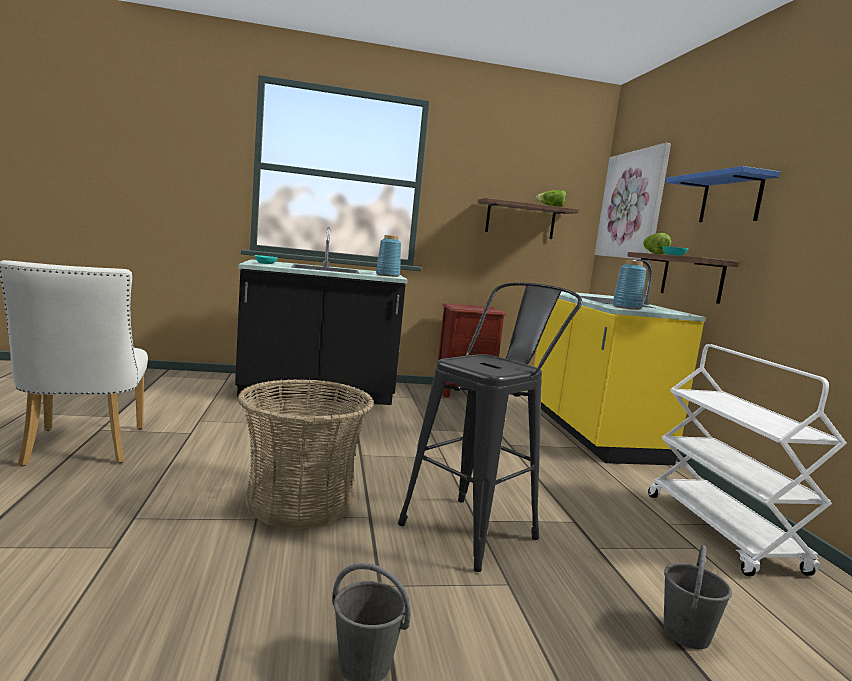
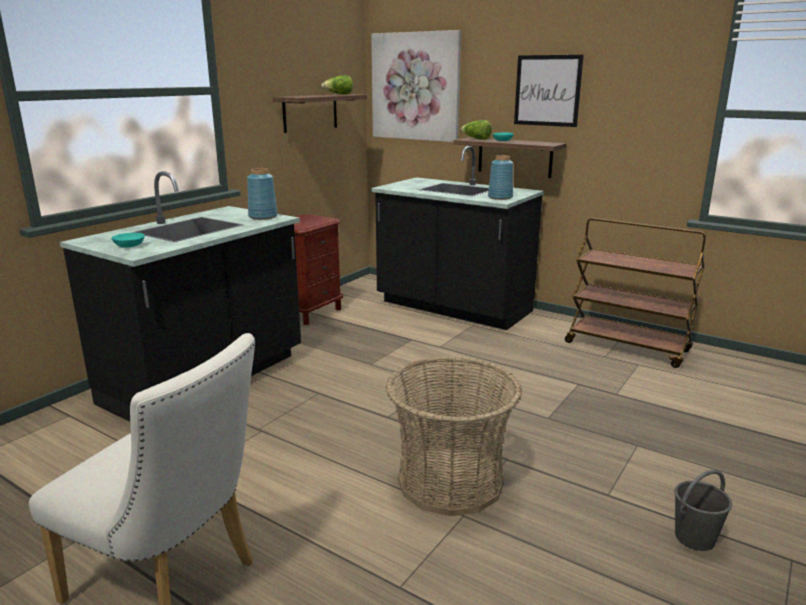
camera: 45 degrees left, 10 degrees up
black stool [398,282,582,572] -> none
yellow counter [534,259,706,465] -> black counter [371,146,544,330]
white cart [648,344,847,576] -> brown cart [565,218,706,368]
grey bucket [664,545,732,649] -> none
blue shelf [665,166,780,222] -> picture [514,55,584,127]

